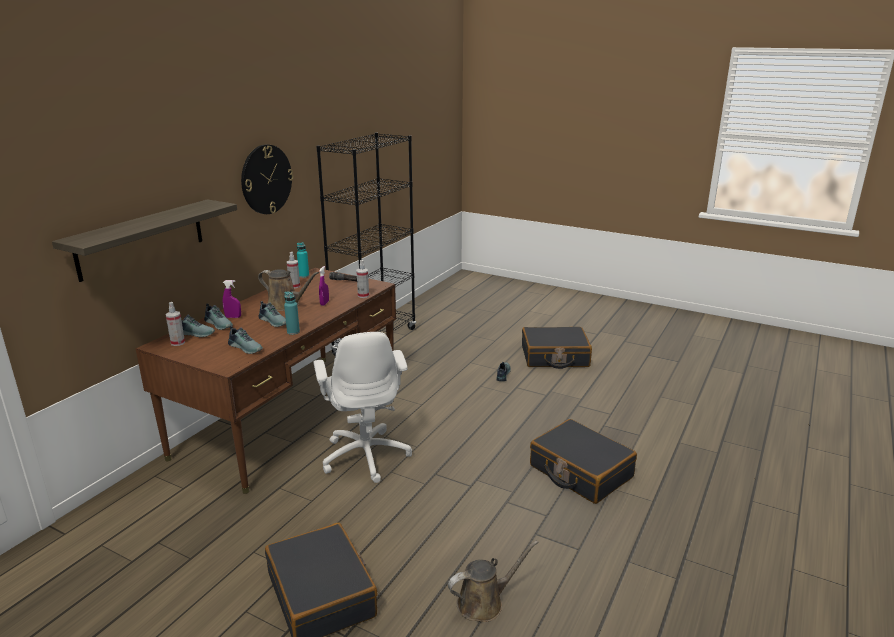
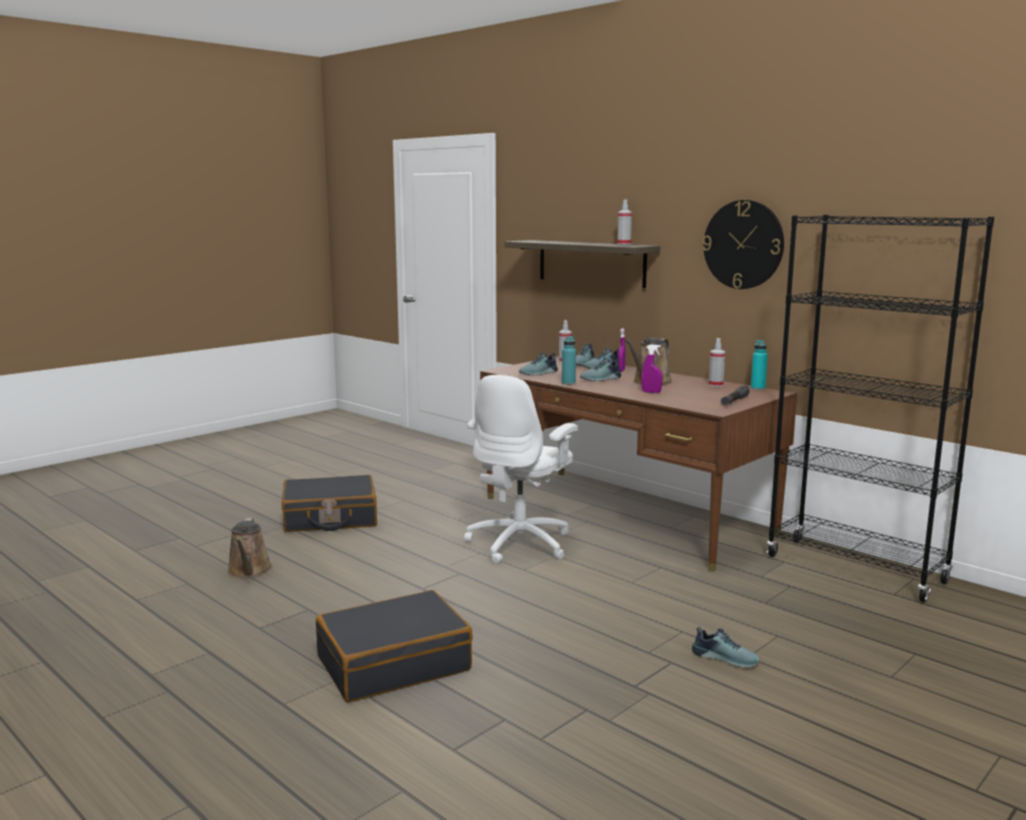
camera: 105 degrees right, 10 degrees down
white office chair [314,332,412,483] -> white office chair turned 60 degrees counterclockwise [464,375,578,564]
spray bottle [357,260,369,298] -> spray bottle moved to [617,199,632,245]
black suitcase [522,327,592,369] -> none

